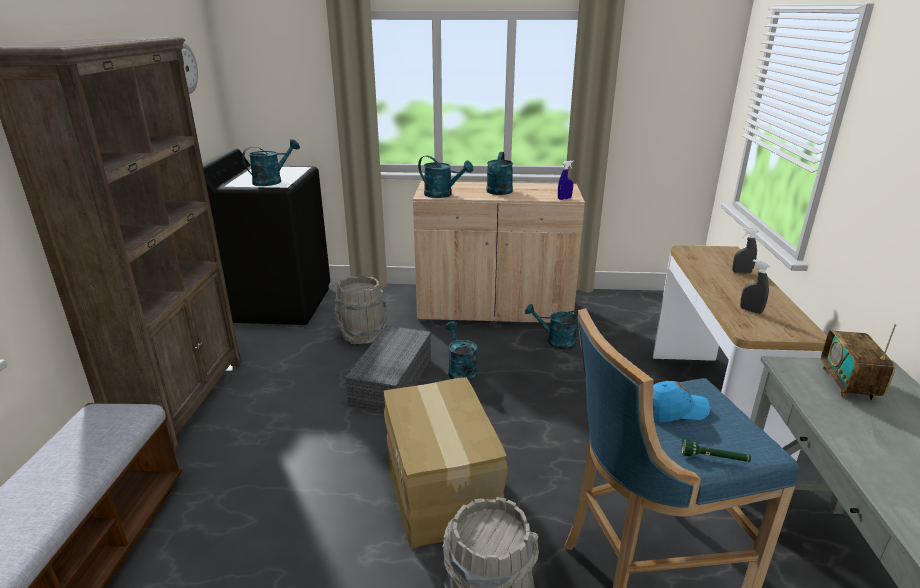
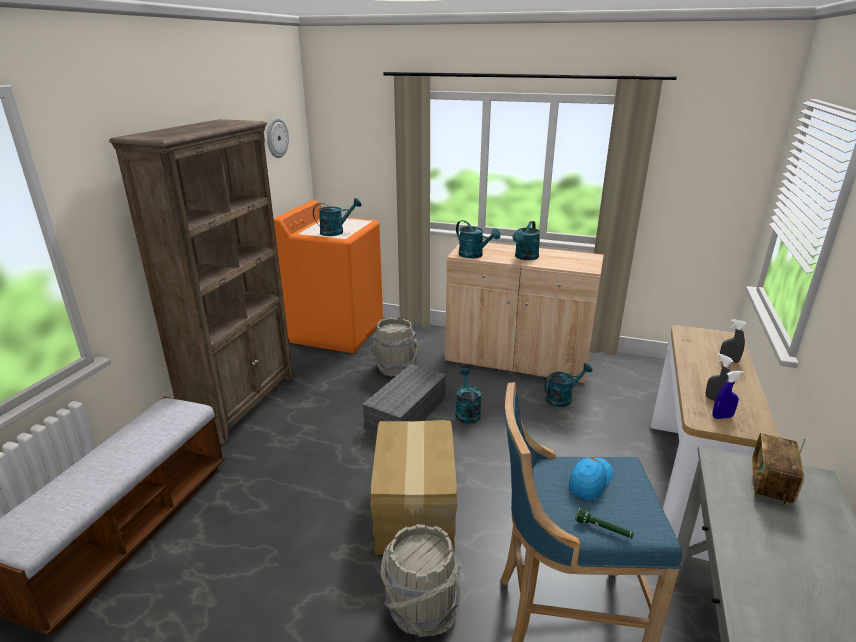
camera: 15 degrees right, 0 degrees up
black washing machine [202,148,330,325] -> orange washing machine [274,200,383,353]
turquoise watering can [525,304,579,350] -> turquoise watering can turned 120 degrees clockwise [544,363,592,407]
blue spray bottle [558,161,574,200] -> blue spray bottle moved to [712,371,744,419]
blue cap [653,381,710,422] -> blue cap turned 60 degrees counterclockwise [569,457,613,500]

